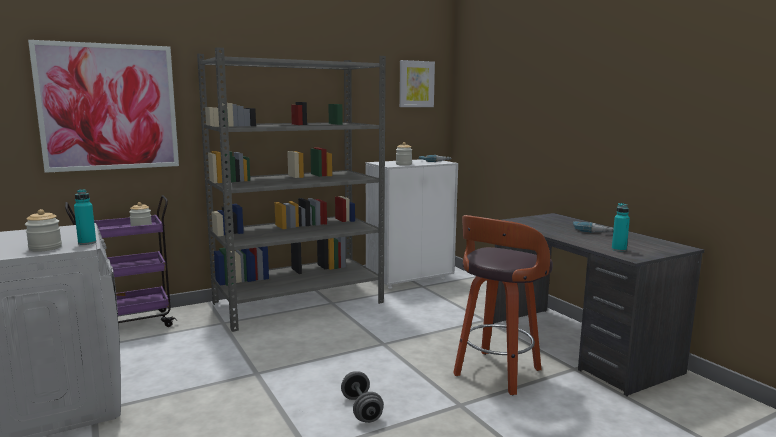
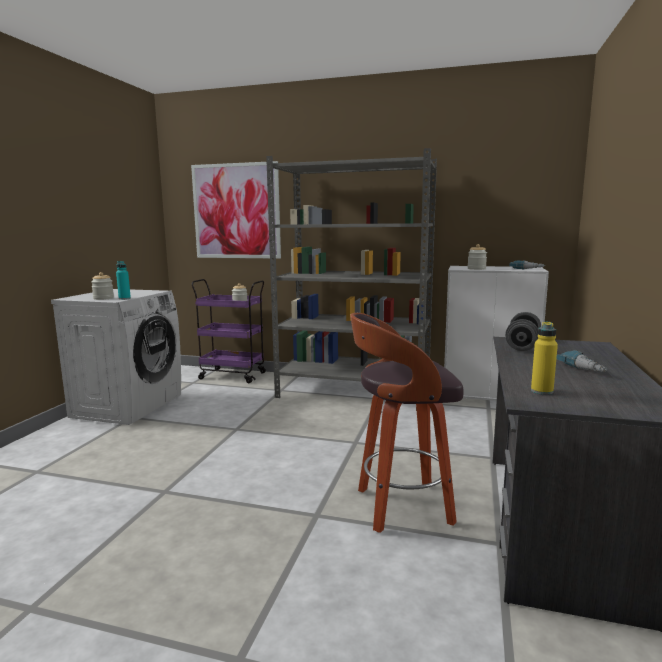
camera: 45 degrees right, 0 degrees up
grey dumbbell [341,371,384,423] -> grey dumbbell moved to [505,312,541,351]
picture [399,60,435,107] -> none
turquoise bottle [612,203,630,252] -> yellow bottle [531,322,558,395]

